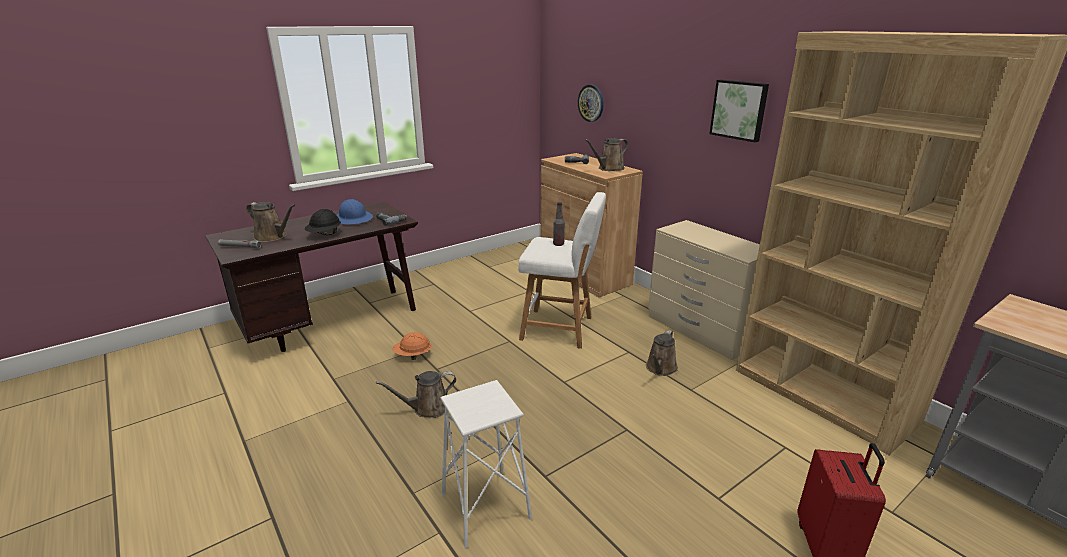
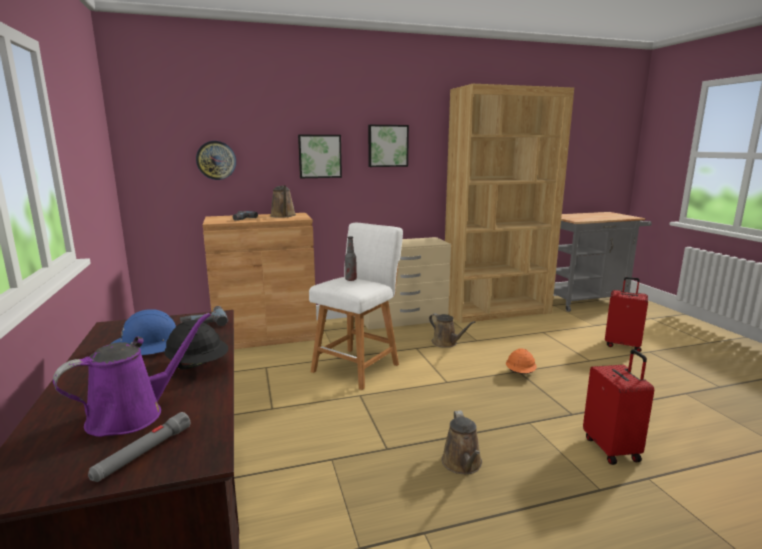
camera: 70 degrees left, 10 degrees down
brown watering can [246,202,295,242] -> purple watering can [53,313,211,437]
orange hard hat [393,332,431,360] -> orange hard hat moved to [506,349,537,374]
white stool [441,380,532,548] -> red suitcase [583,349,654,465]
none -> picture [298,135,342,178]

